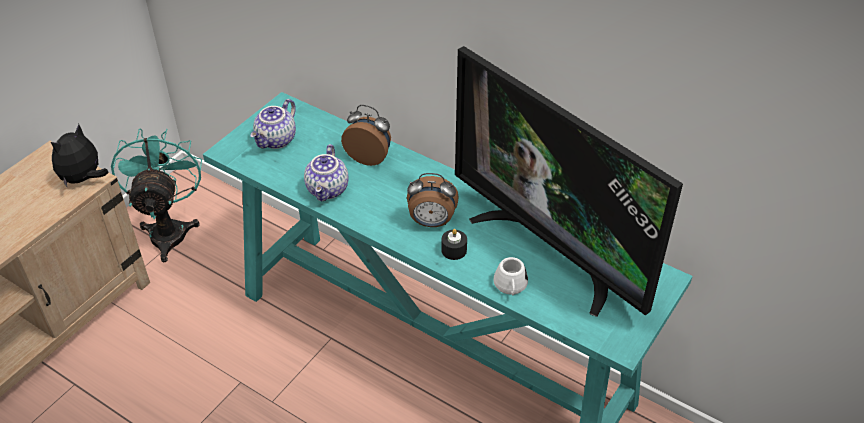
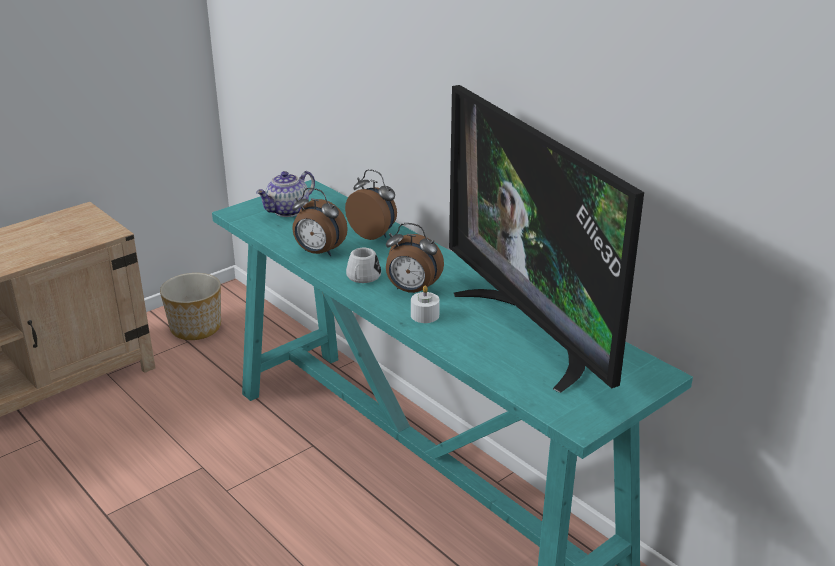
camera: 15 degrees right, 15 degrees down
plush toy [51,124,109,187] -> none
turquoise fan [111,128,202,262] -> planter [160,273,221,340]
teapot [304,144,348,201] -> alarm clock [292,188,348,256]
black candle [441,229,467,260] -> white candle [411,286,440,323]
white mug [493,257,528,296] -> white mug moved to [346,248,381,283]

